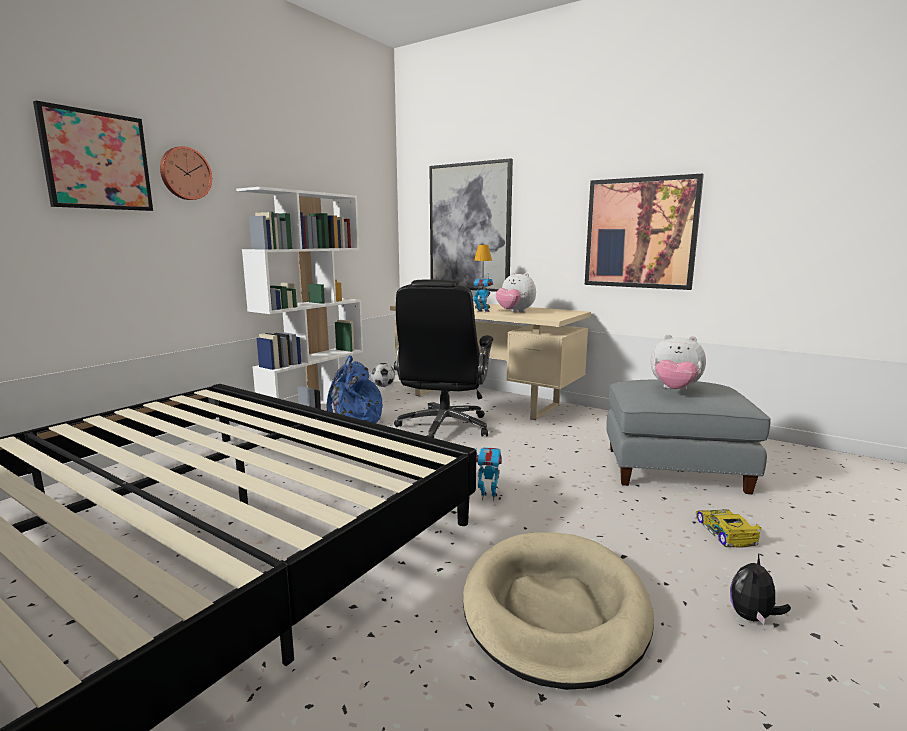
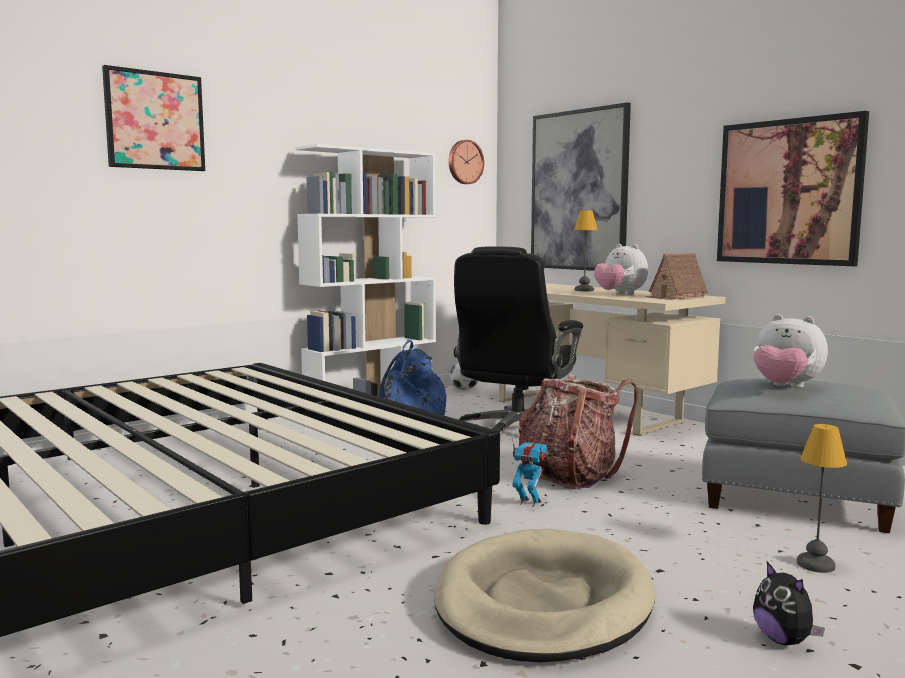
camera: 15 degrees right, 5 degrees down
wall clock [160,146,212,200] -> wall clock moved to [449,140,484,184]
toy robot [473,276,493,313] -> none
toy car [695,509,762,547] -> table lamp [797,424,847,573]
plush toy [730,554,791,625] -> plush toy turned 75 degrees counterclockwise [753,562,825,645]
none -> backpack [519,374,638,490]
none -> toy house [645,253,708,300]

